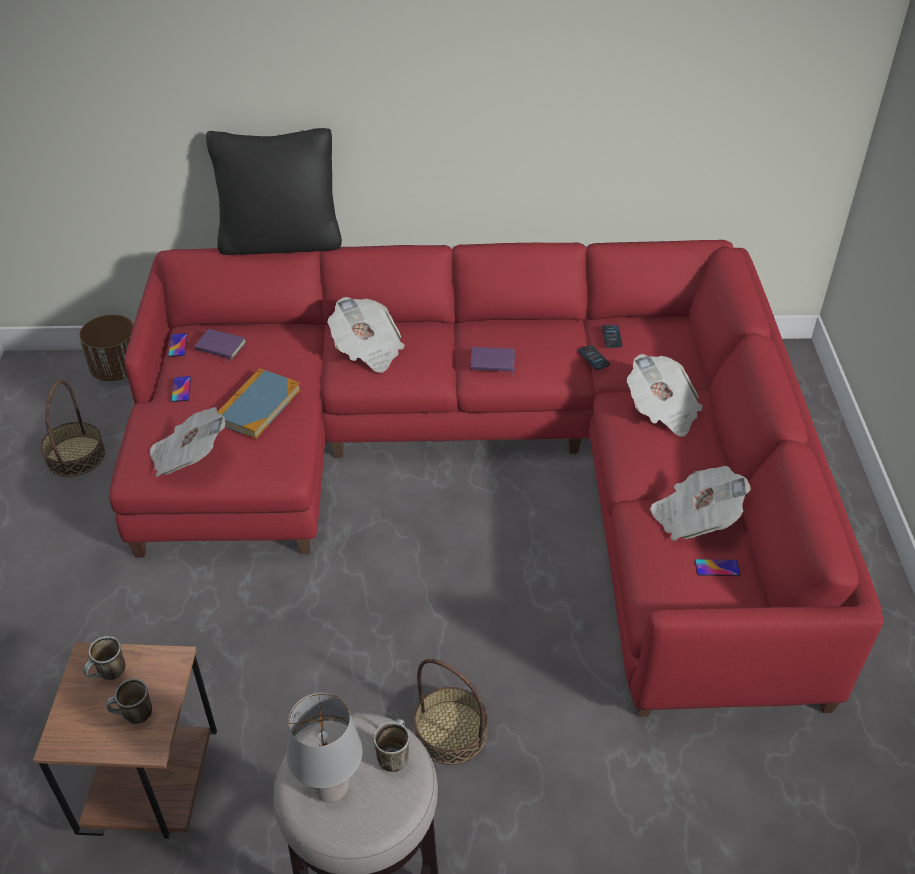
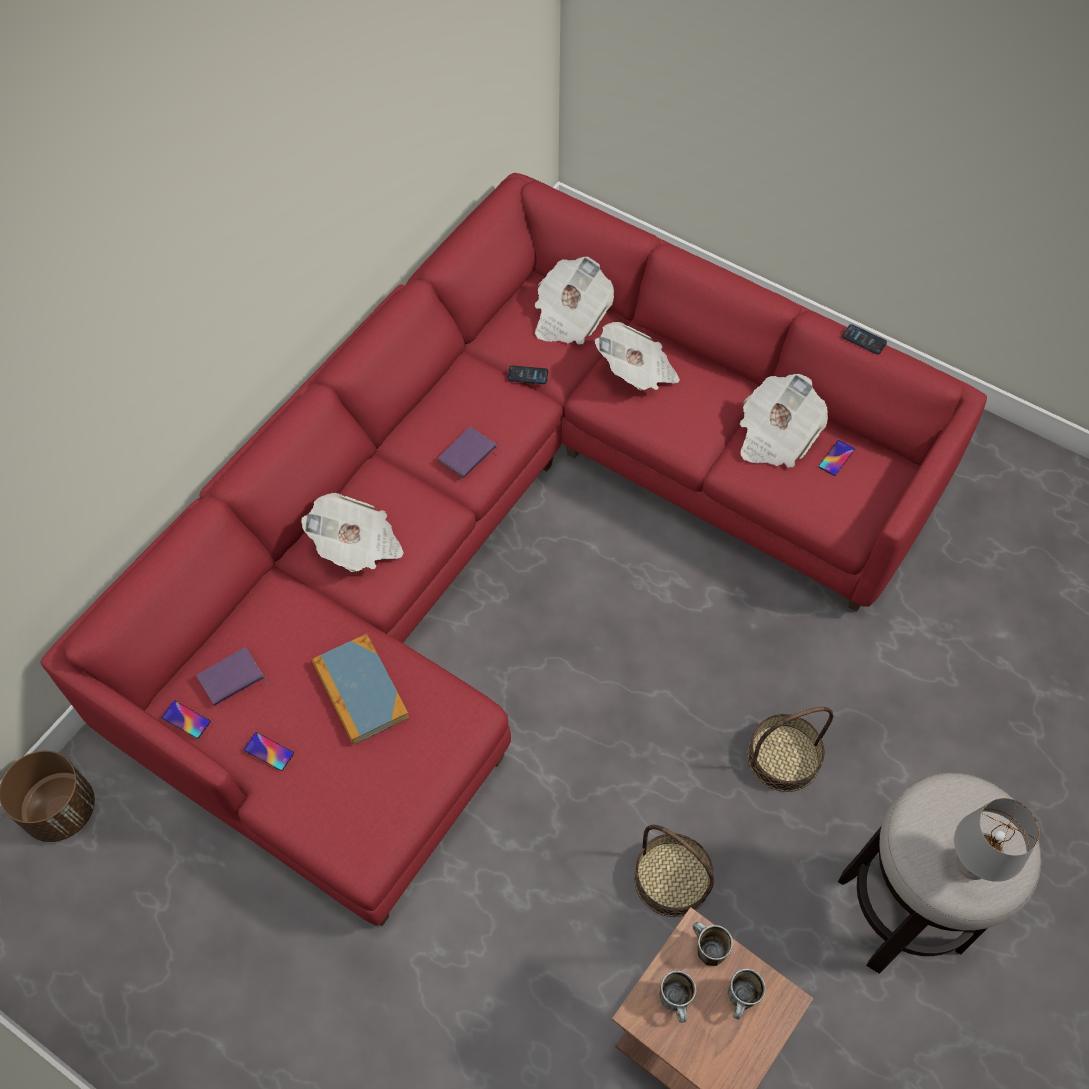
camera: 55 degrees left, 15 degrees up
basket [40,380,105,477] -> basket moved to [634,825,714,917]
newspaper [150,407,225,477] -> newspaper moved to [535,257,614,345]
black pillow [206,128,342,255] -> none
mug [373,719,410,772] -> mug moved to [693,922,733,966]
phone [602,325,622,348] -> phone moved to [842,324,887,354]

